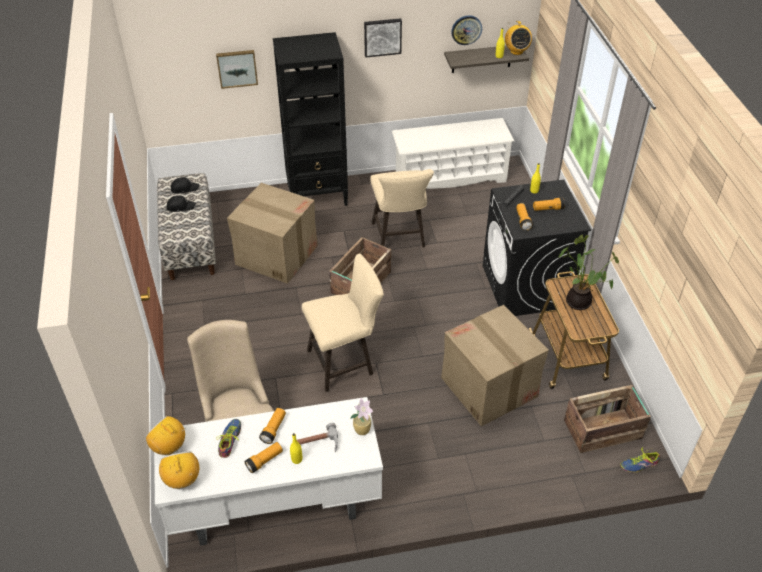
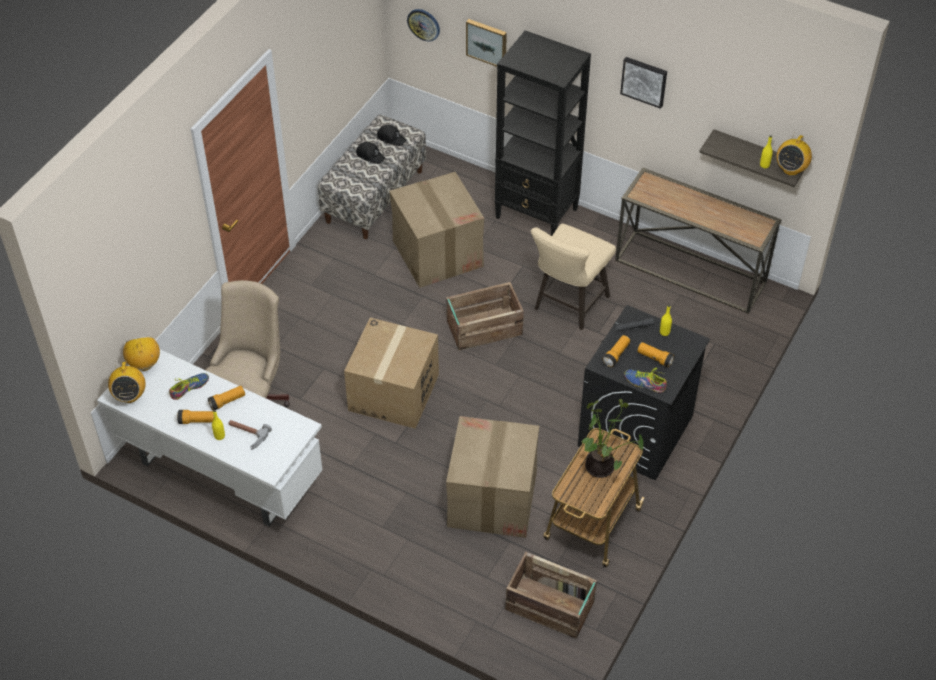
camera: 40 degrees right, 5 degrees up
radio [159,452,199,489] -> radio turned 150 degrees clockwise [108,362,146,403]
beige stool [302,253,384,392] -> cardboard box [344,317,439,429]
potted plant [350,397,373,435] -> none
white shoe rack [392,118,514,189] -> console table [615,168,782,314]
wall clock [451,15,482,45] -> wall clock moved to [407,9,440,42]
shoe [620,447,660,472] -> shoe moved to [624,368,667,393]

